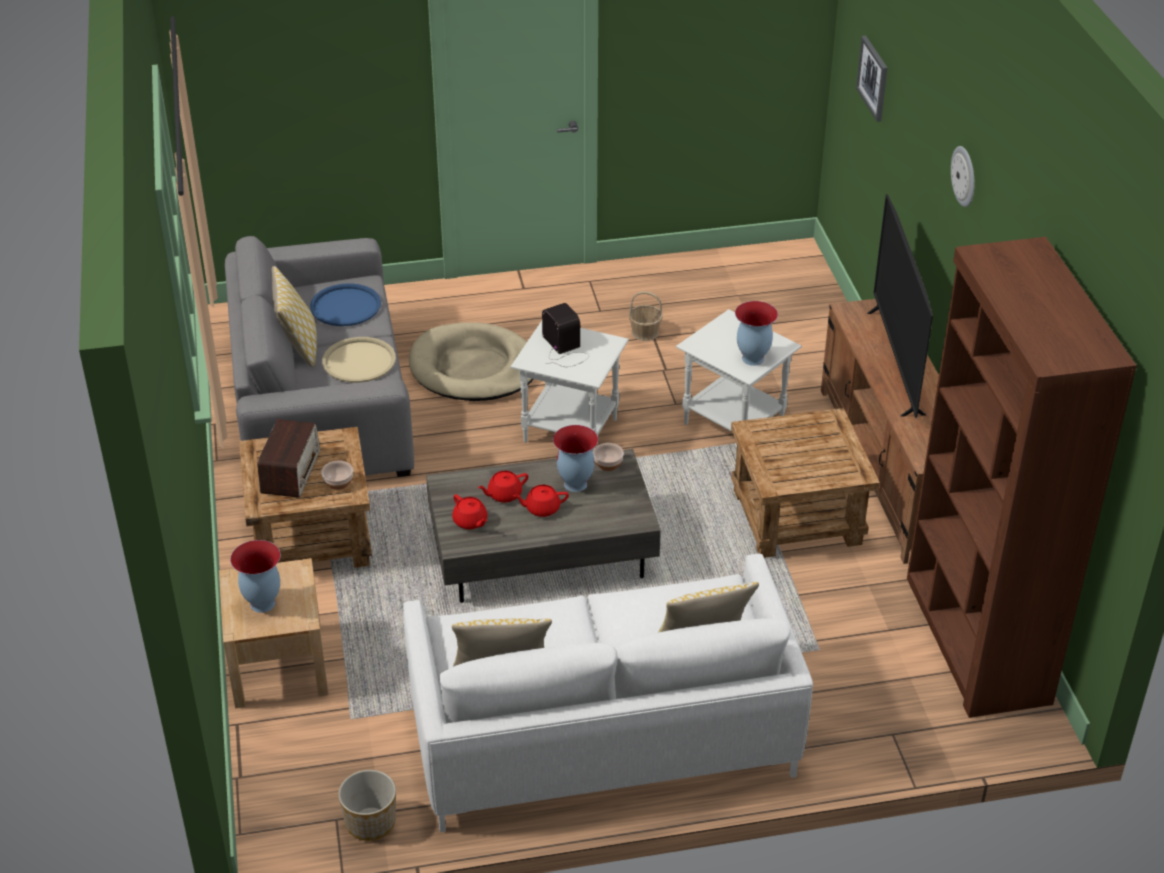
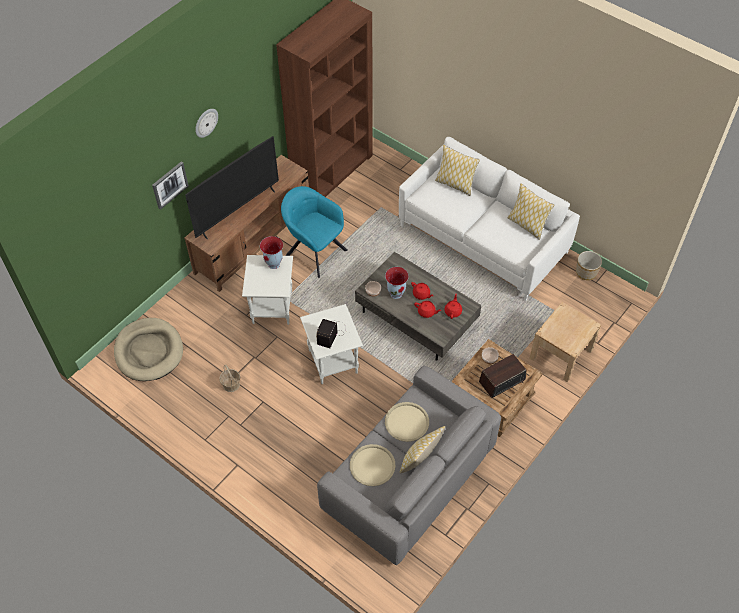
camera: 130 degrees left, 15 degrees up
vase [230,540,281,613] -> none
blue tray [310,283,381,326] -> beige tray [350,444,395,486]
beige dog bed [409,322,533,401] -> beige dog bed moved to [114,318,183,381]
brown side table [731,408,880,558] -> turquoise armchair [281,186,348,278]
picture [856,35,888,122] -> picture moved to [152,161,189,210]

